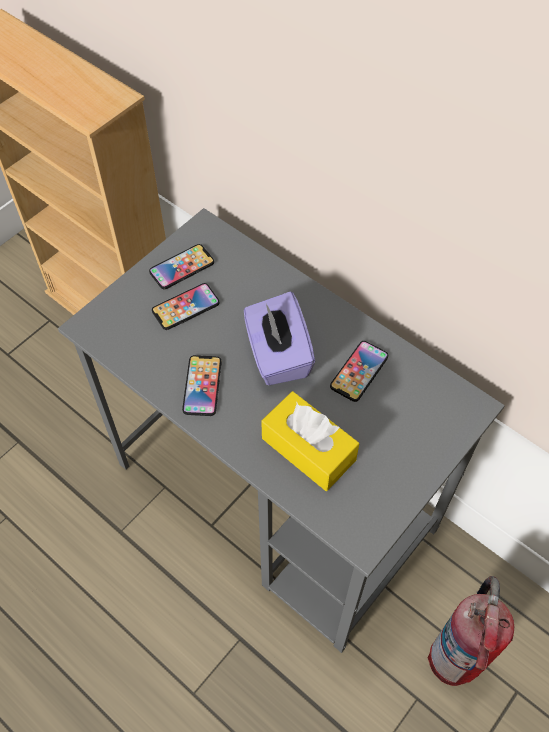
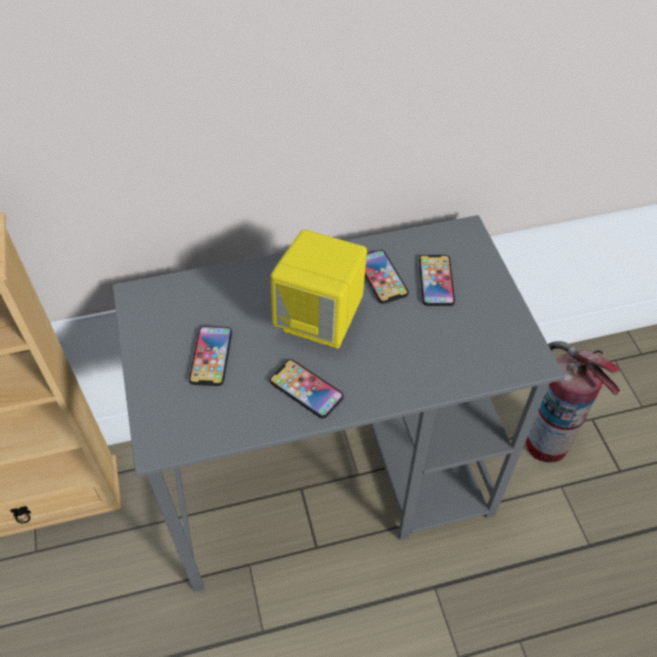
camera: 55 degrees left, 5 degrees down
phone [149,244,214,290] -> phone moved to [419,255,455,306]
purple tissue box [244,291,315,385] -> yellow speaker [271,229,367,349]
yellow tissue box [261,391,359,491] -> none

